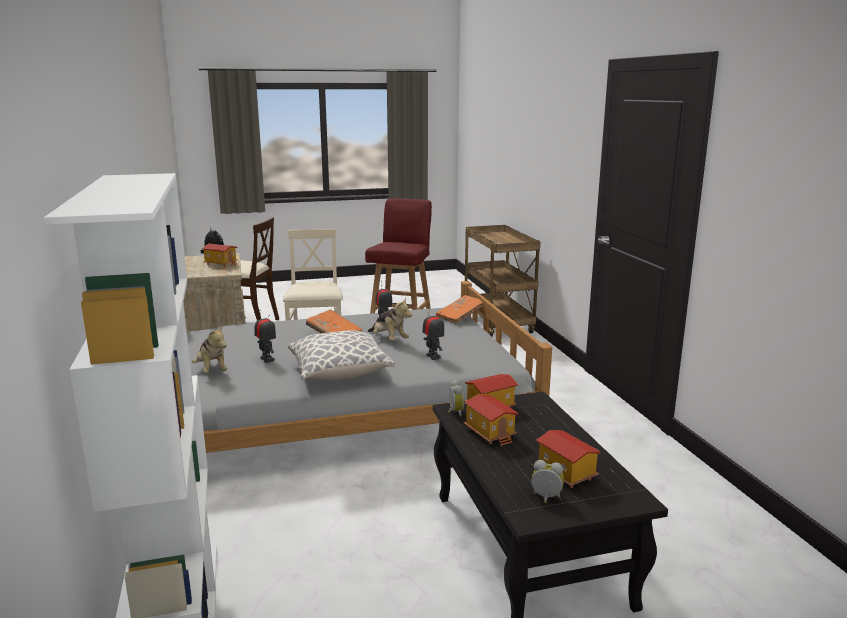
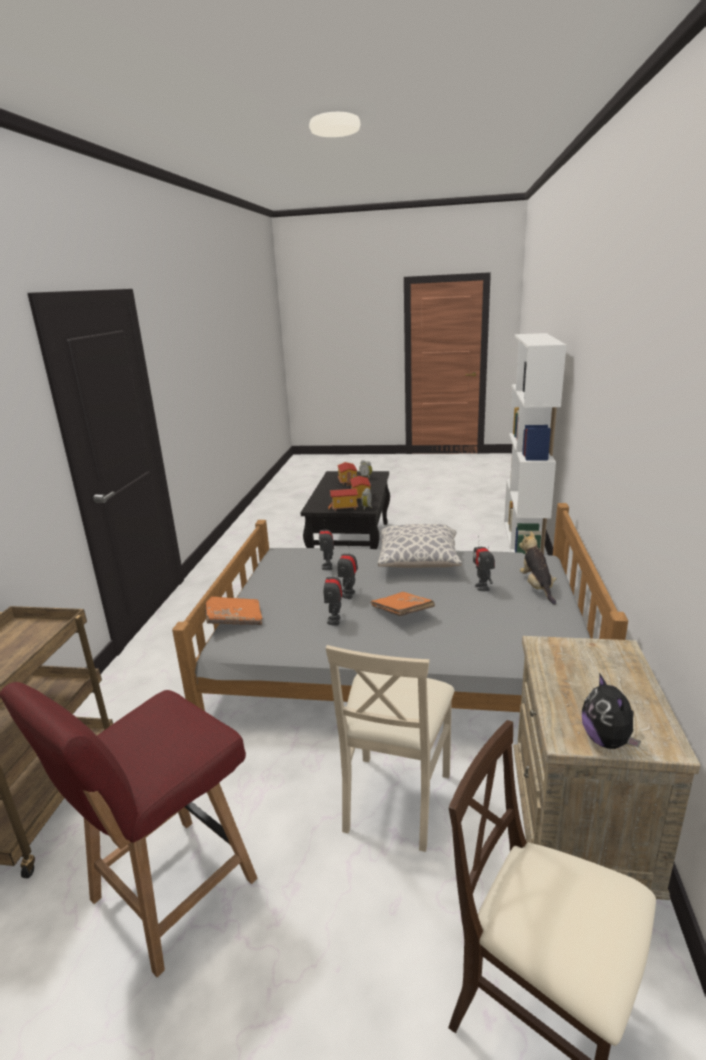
camera: 155 degrees left, 5 degrees up
toy house [202,243,237,267] -> none
plush toy [368,298,412,341] -> toy robot [337,543,358,599]

